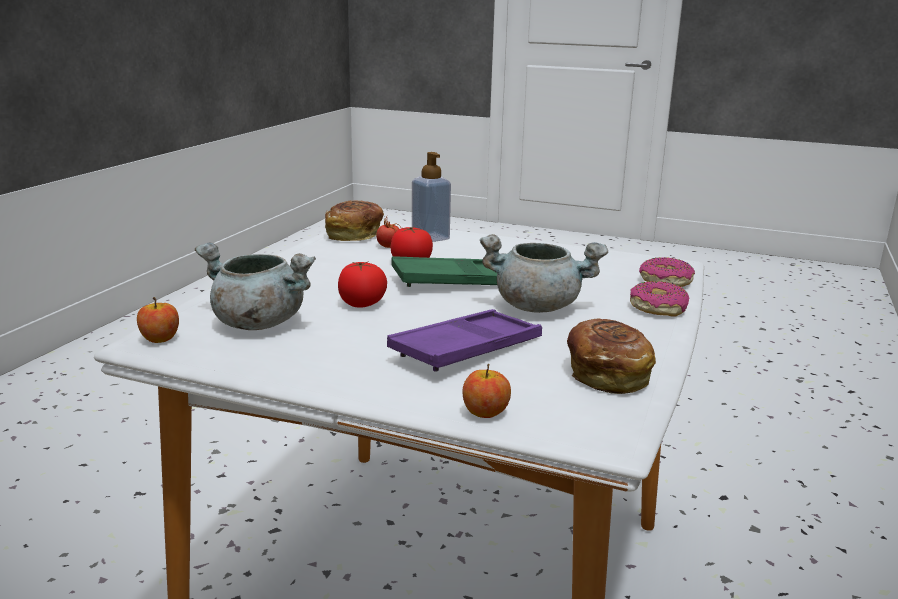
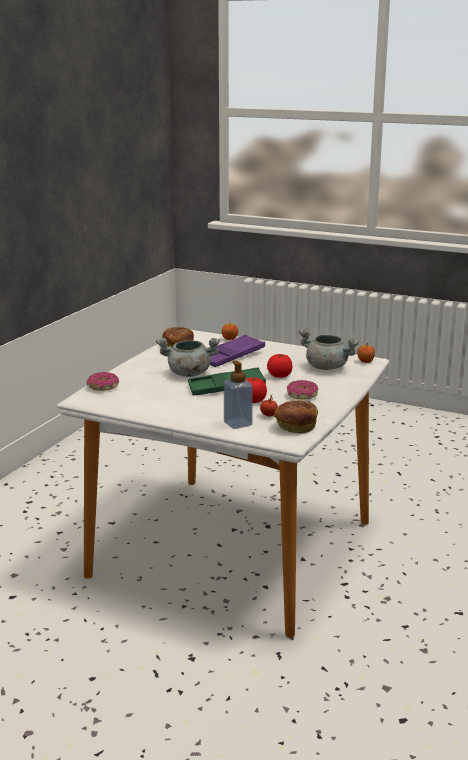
camera: 175 degrees left, 0 degrees up
donut [630,281,689,317] -> donut moved to [287,380,318,399]

